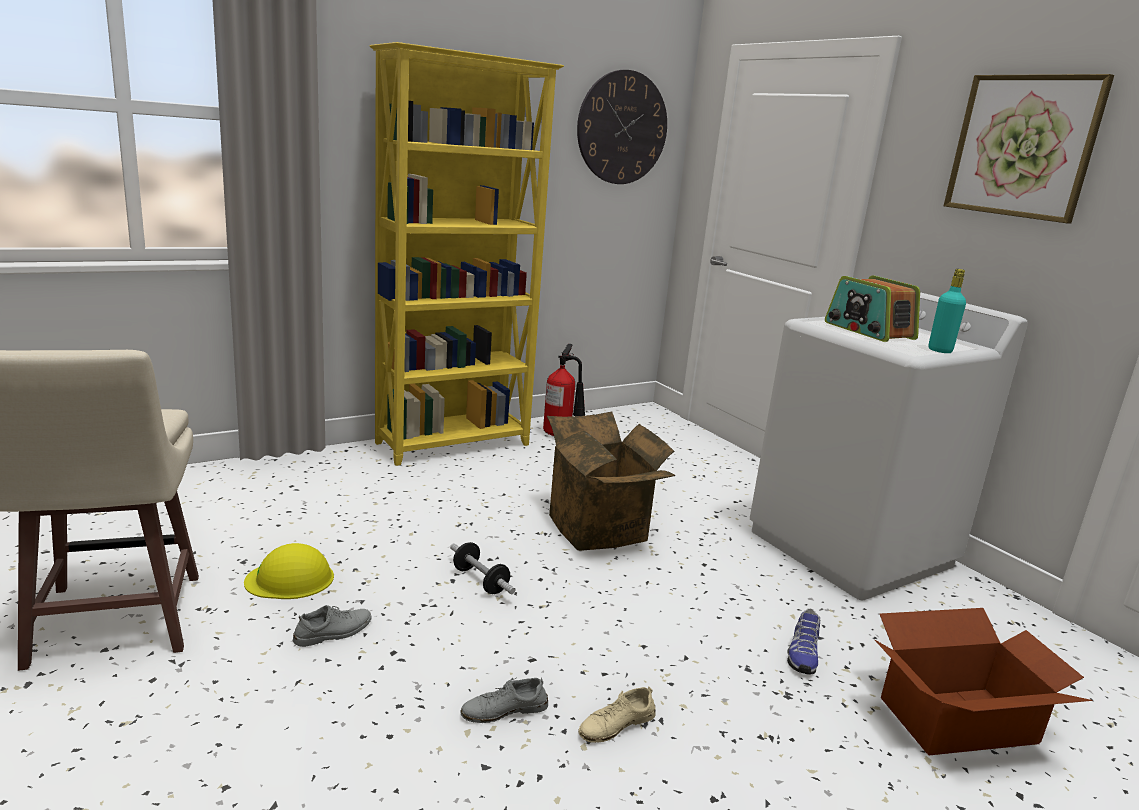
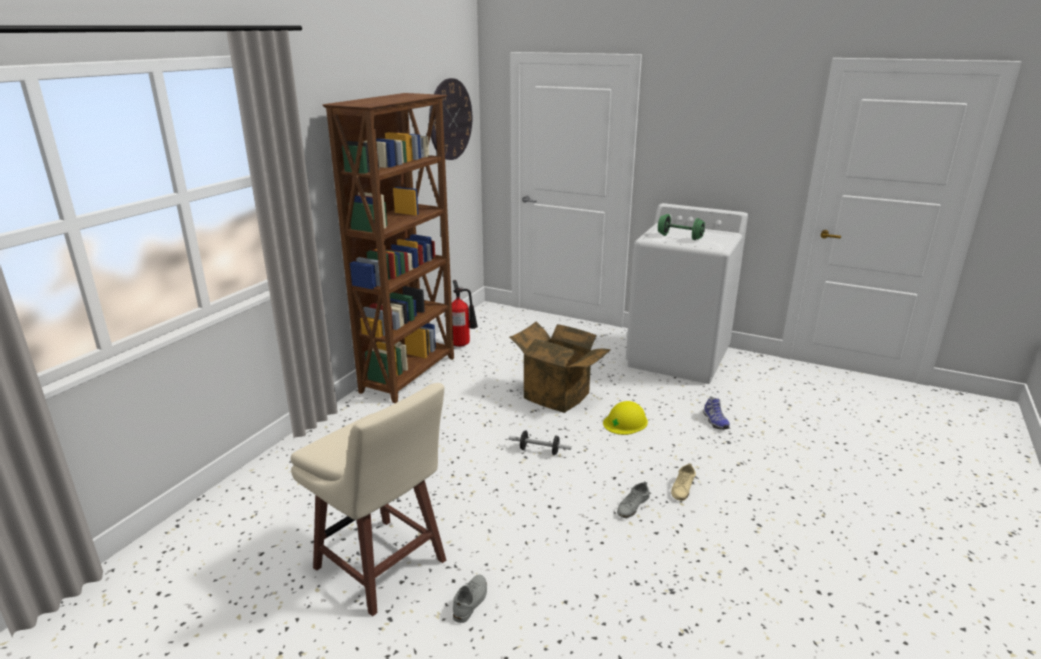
camera: 30 degrees left, 5 degrees up
yellow hard hat [244,543,334,599] -> yellow hard hat moved to [603,401,648,435]
grey shoe [293,605,372,647] -> grey shoe moved to [453,575,487,623]
yellow bookcase [370,42,564,466] -> brown bookcase [323,93,454,403]
radio [825,276,920,342] -> green dumbbell [658,214,705,240]
cardboard box [875,608,1093,755] -> none
turquoise bottle [929,269,966,353] -> none
picture [944,74,1114,224] -> none

